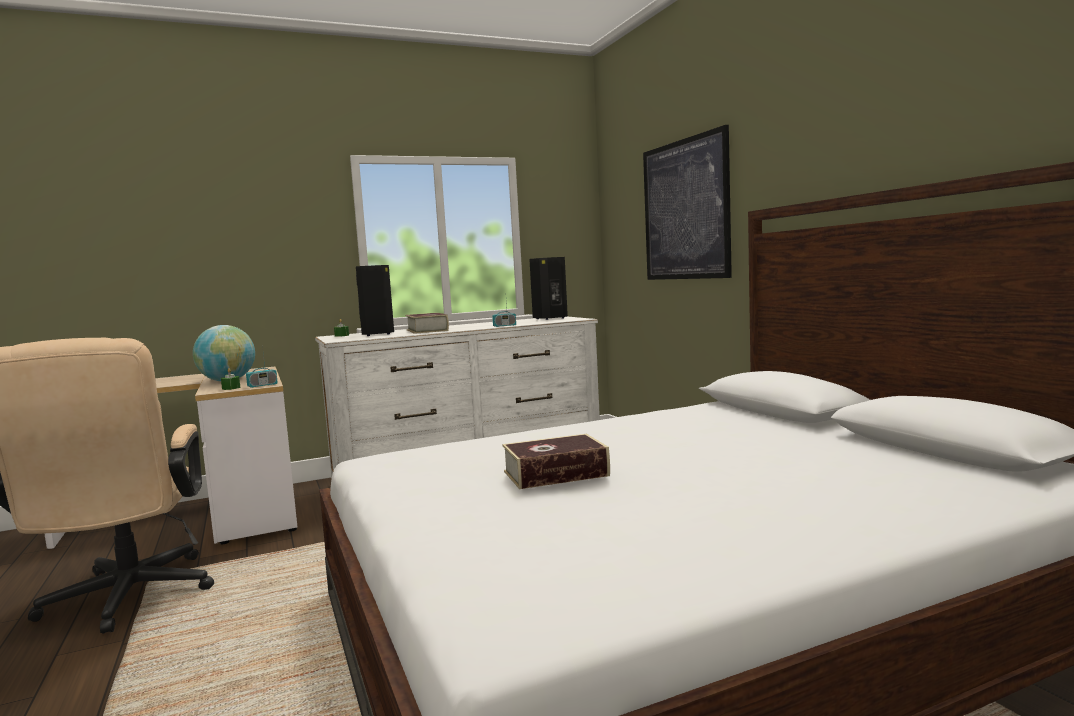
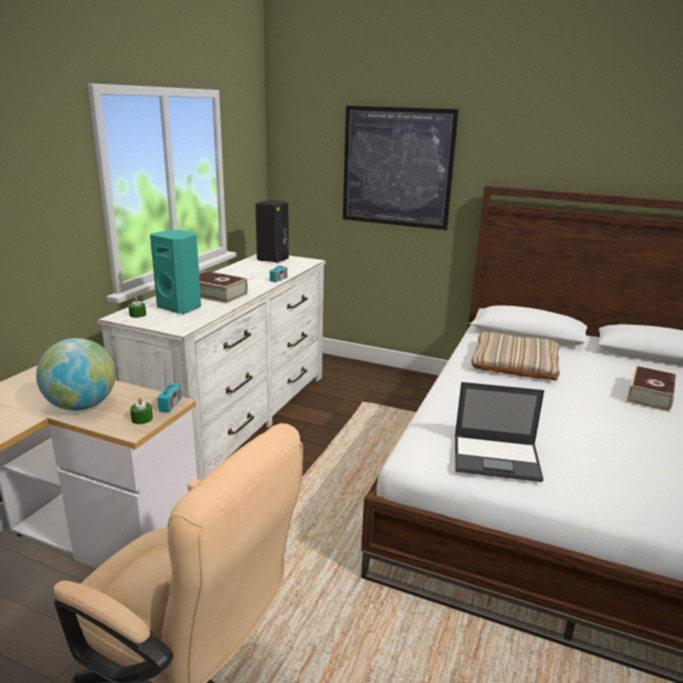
camera: 45 degrees left, 15 degrees up
black speaker [356,265,394,336] -> turquoise speaker [150,230,201,314]
book [502,434,610,489] -> book moved to [626,365,676,412]
none -> laptop [455,382,544,482]
none -> beige pillow [471,332,560,380]

